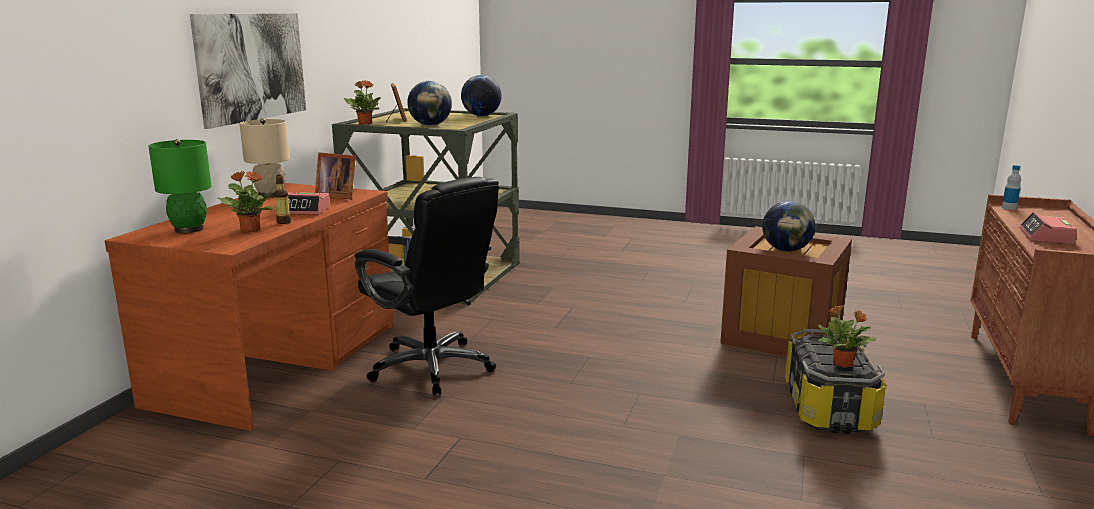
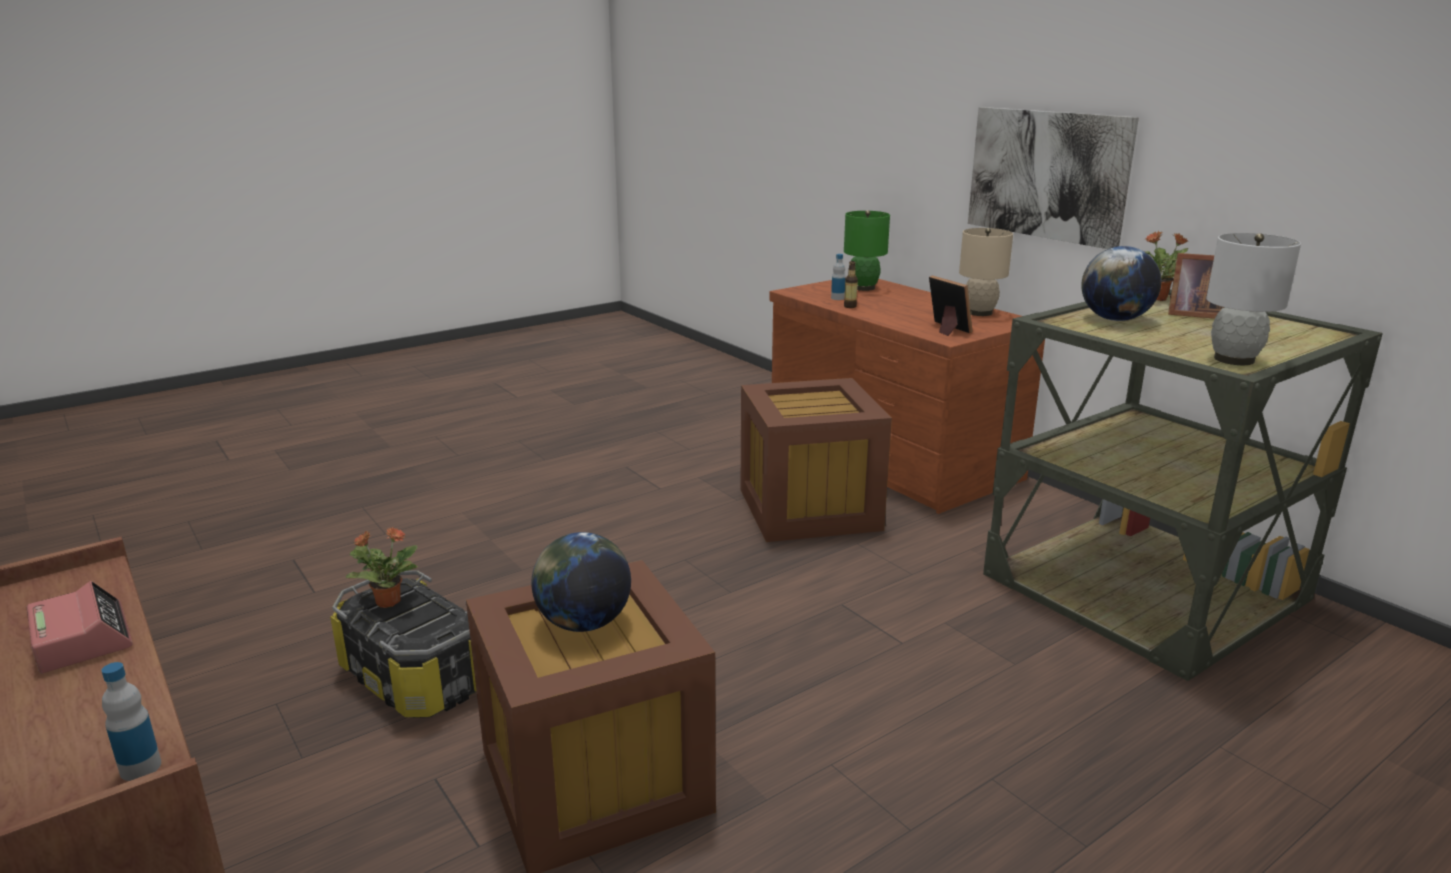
camera: 125 degrees right, 5 degrees up
potted plant [218,171,273,232] -> bottle [831,254,845,300]
alarm clock [275,193,330,215] -> none
picture frame [315,152,356,199] -> picture frame turned 90 degrees clockwise [929,276,973,336]
black office chair [354,177,499,396] -> brown storage box [740,378,892,542]
globe [461,75,502,116] -> white table lamp [1206,233,1301,365]

